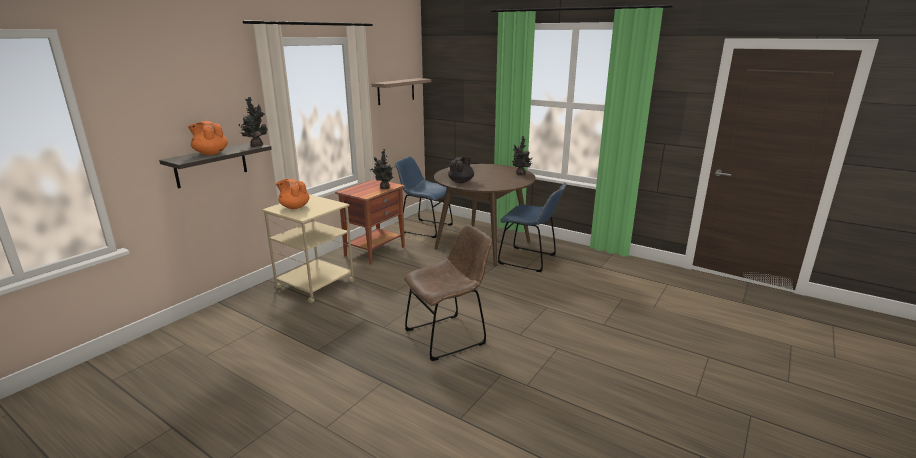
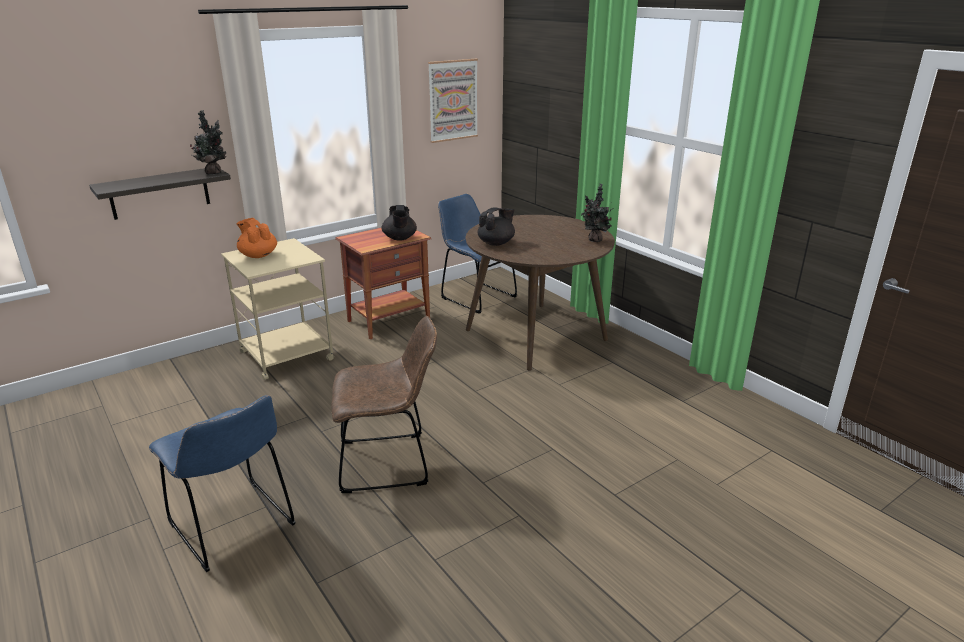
camera: 20 degrees right, 5 degrees up
orange teapot [188,121,228,155] -> none
potted plant [370,149,396,189] -> black teapot [382,205,417,241]
shelf [372,78,431,105] -> picture [428,59,478,143]
blue chair [498,183,566,272] -> blue chair moved to [149,395,295,572]

